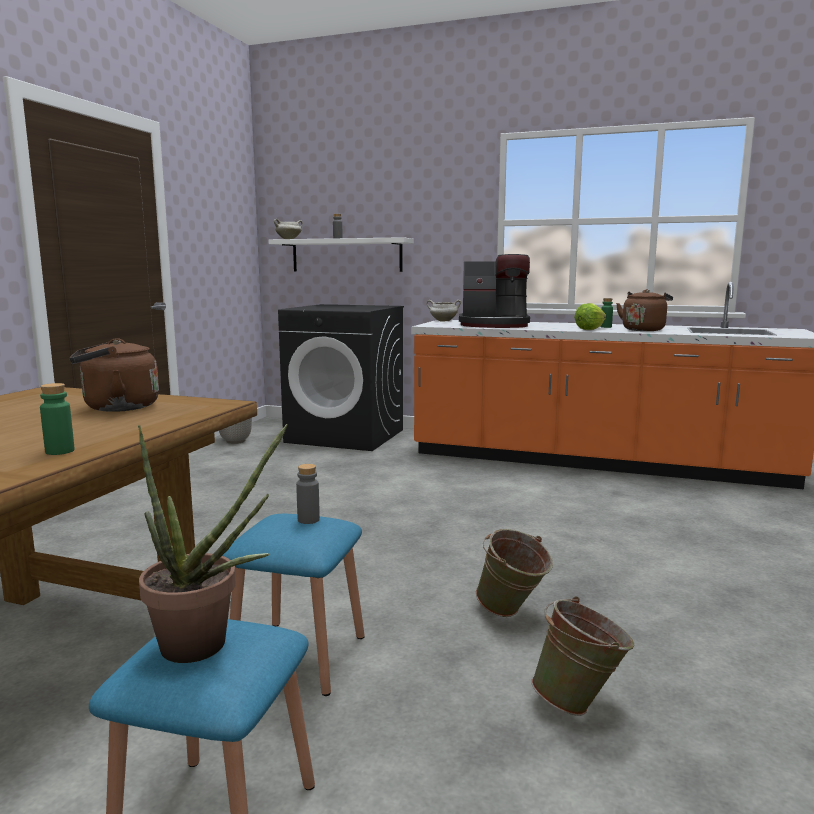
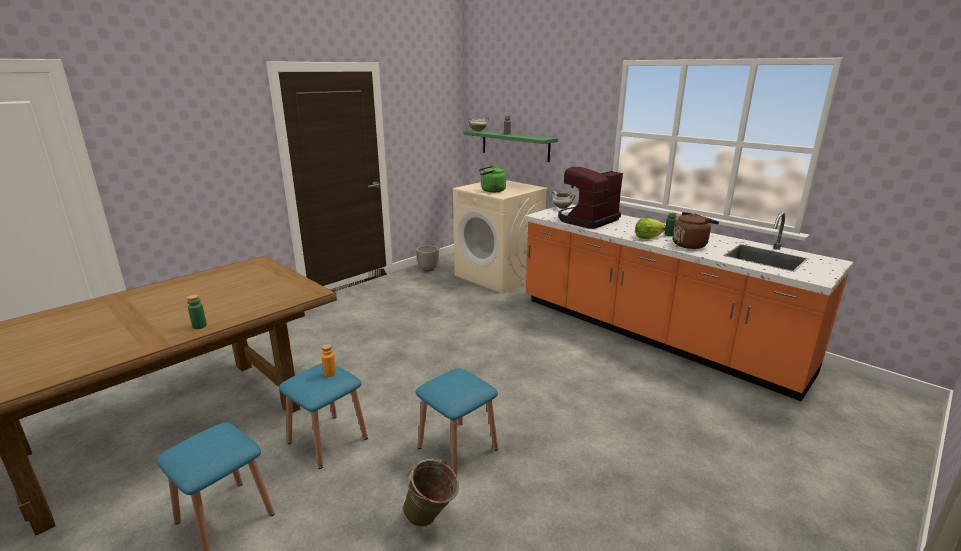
camera: 25 degrees right, 10 degrees up
brown kettle [69,338,159,412] -> none
potted plant [138,424,288,663] -> none
white shelf [269,237,414,272] -> green shelf [463,130,558,162]
black washing machine [278,304,404,451] -> beige washing machine [453,180,548,294]
grey bottle [296,464,320,524] -> orange bottle [321,344,336,377]
coffee machine [459,254,530,328] -> coffee machine turned 105 degrees clockwise [558,167,623,229]
green bucket [476,529,553,617] -> blue stool [415,368,498,476]
none -> green kettle [479,166,506,192]

